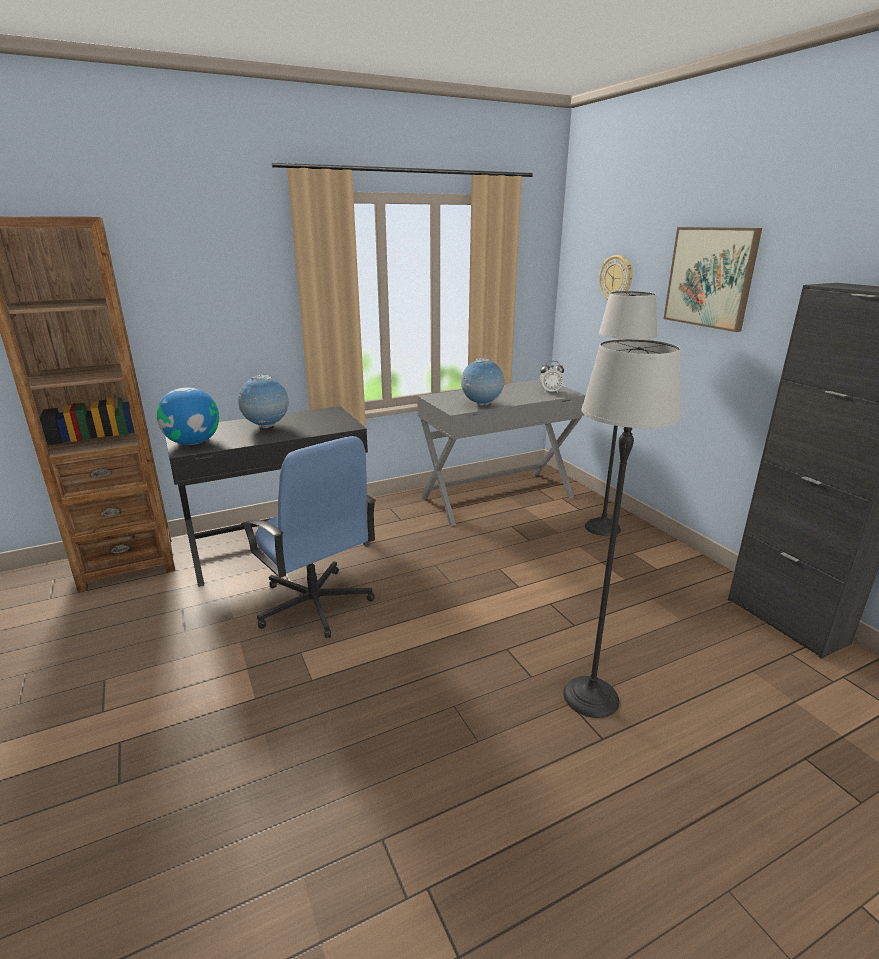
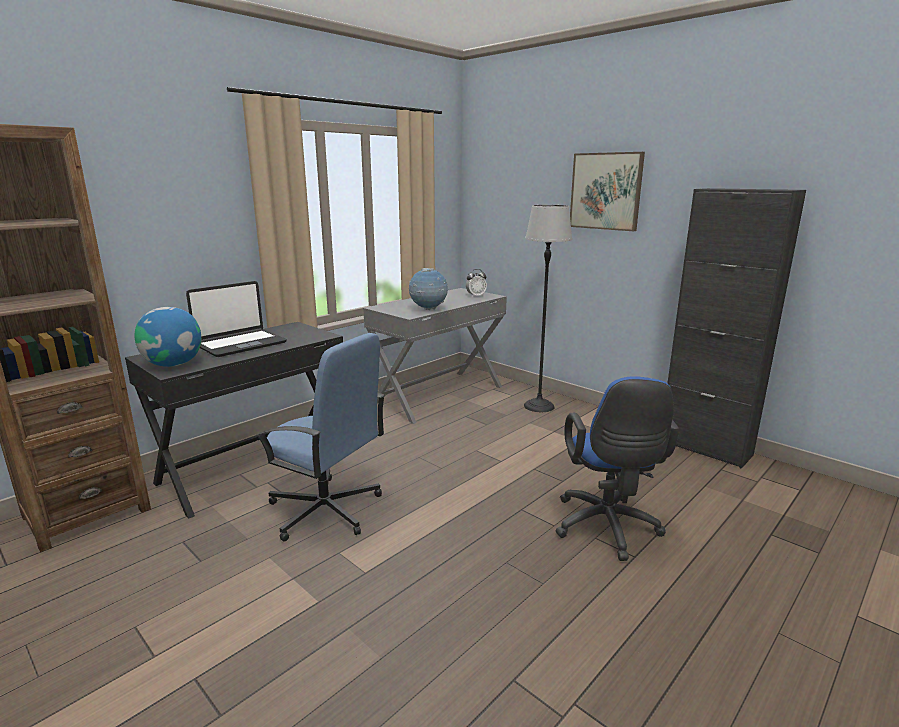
camera: 20 degrees left, 5 degrees down
globe [238,375,289,428] -> laptop [186,281,287,357]
floor lamp [563,339,681,718] -> blue office chair [556,376,679,561]
wall clock [599,255,633,301] -> none

